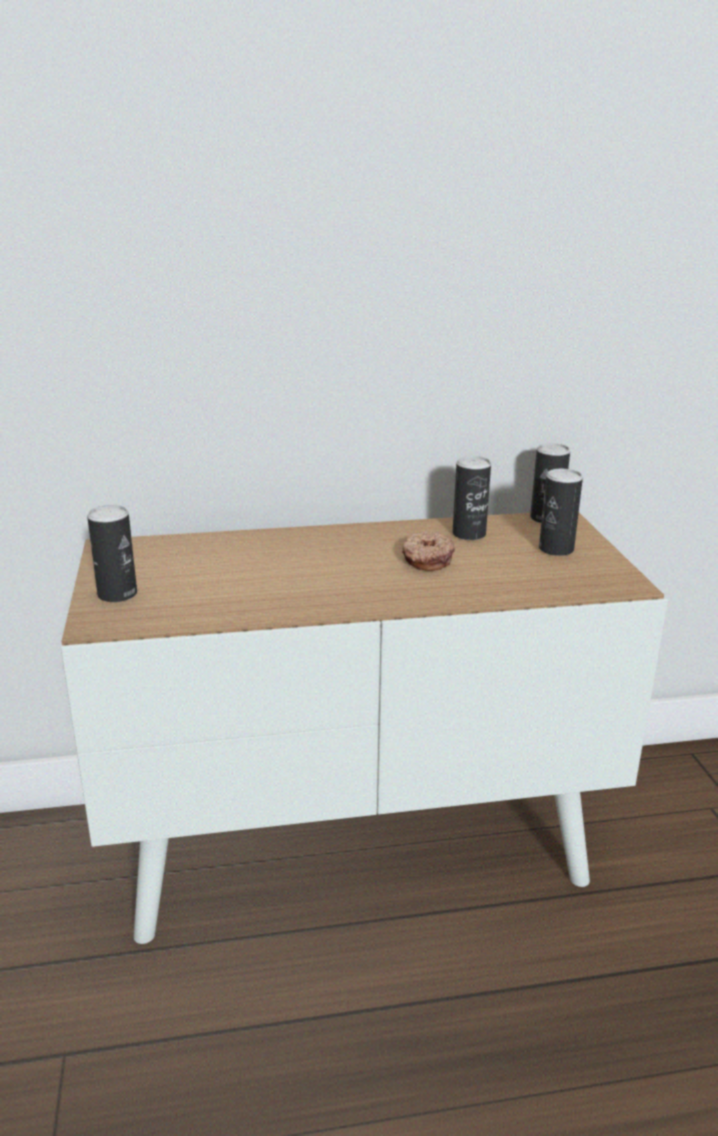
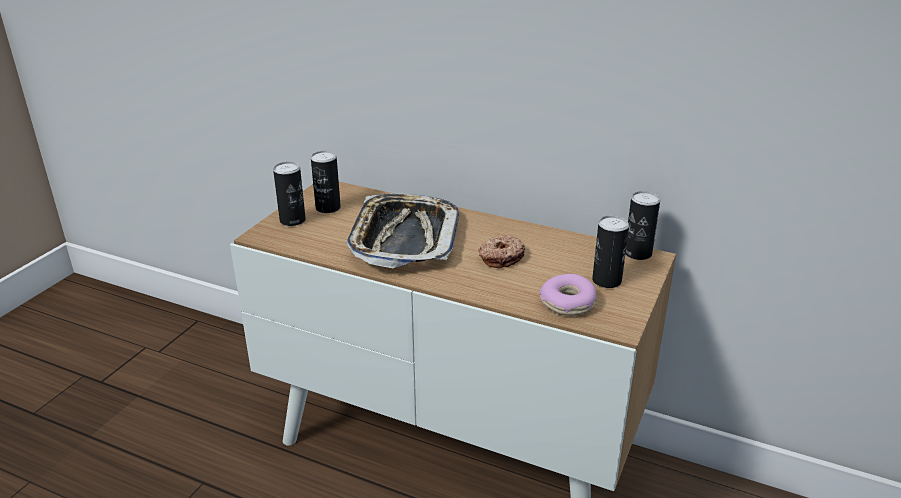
camera: 35 degrees right, 5 degrees up
can [452,456,491,540] -> can moved to [311,151,341,213]
none -> tray [346,193,459,268]
none -> donut [539,274,597,316]

